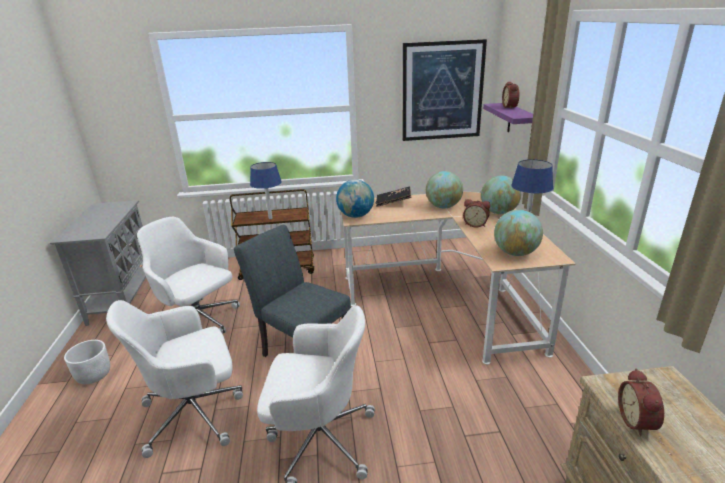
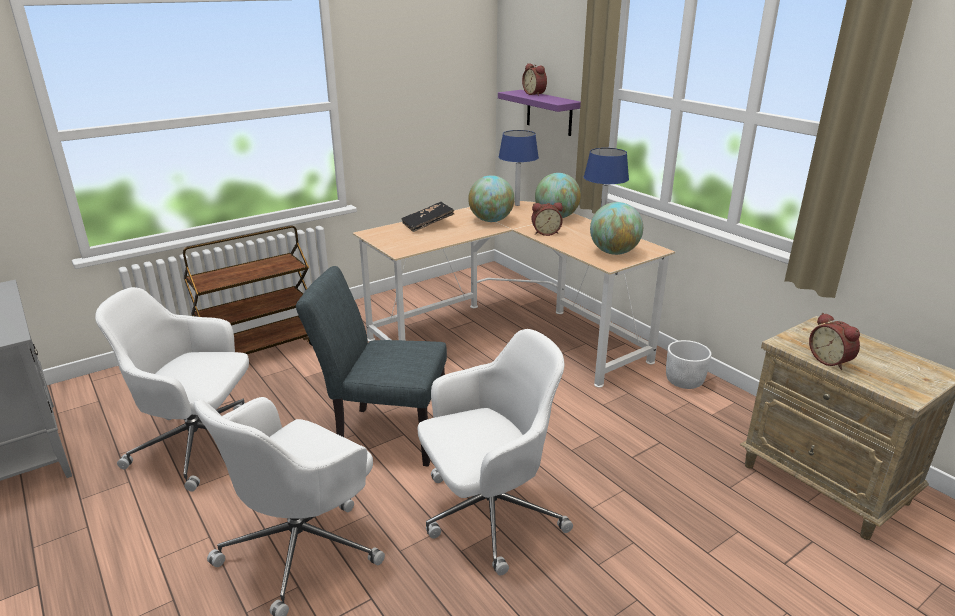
camera: 30 degrees left, 0 degrees up
white planter [64,340,110,384] -> white planter moved to [666,340,711,389]
blue table lamp [250,162,282,219] -> blue table lamp moved to [498,130,539,206]
globe [336,179,374,218] -> none
picture [403,39,487,141] -> none

